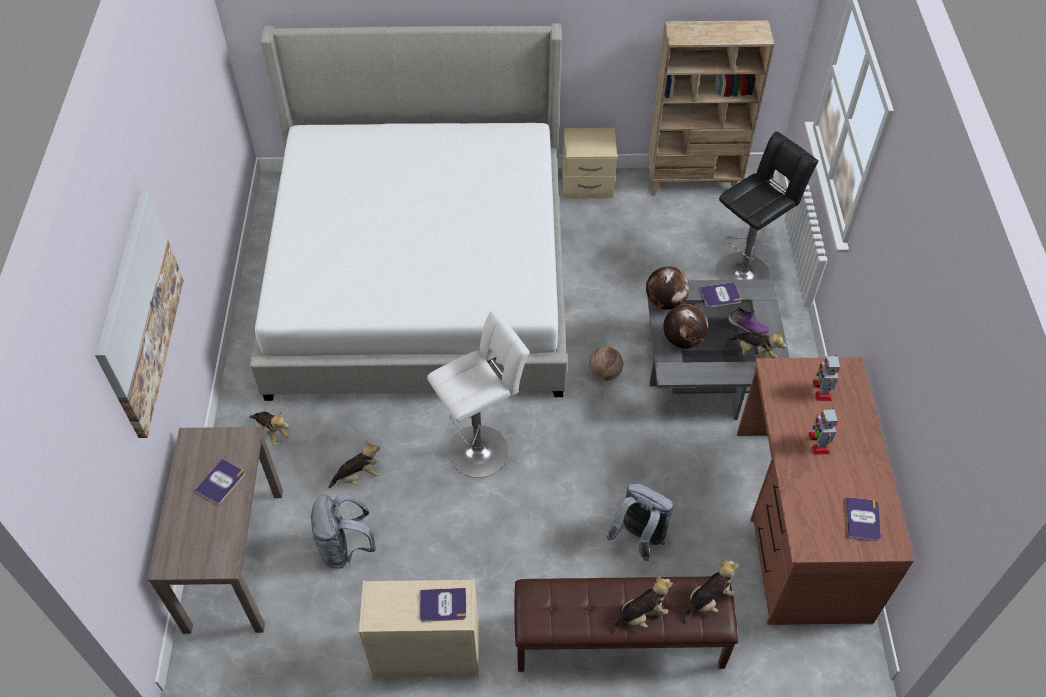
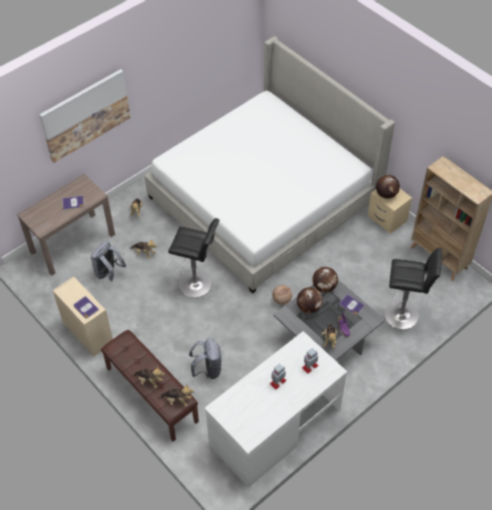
camera: 50 degrees right, 0 degrees up
white stool [427,310,530,478] -> black stool [168,218,220,297]
brown desk [737,357,914,625] -> white desk [205,331,347,488]
book [845,497,881,541] -> none
none -> globe [376,175,400,199]

